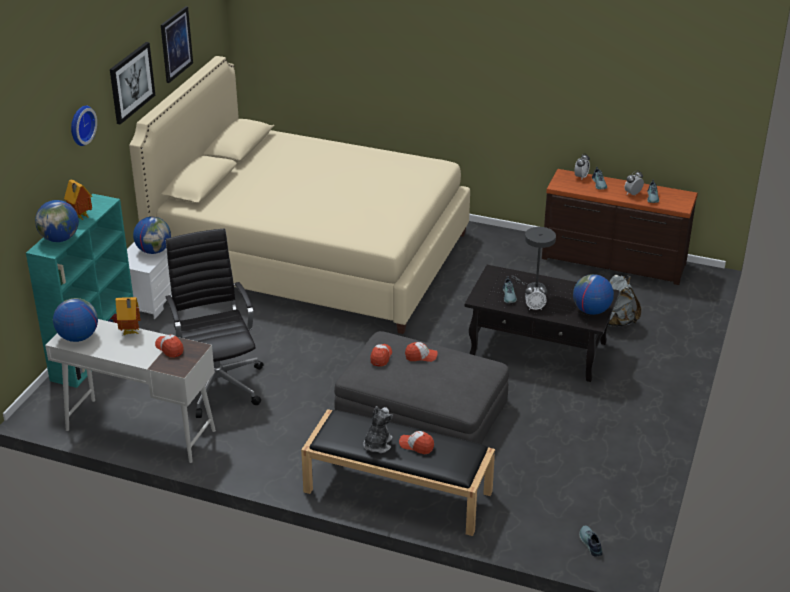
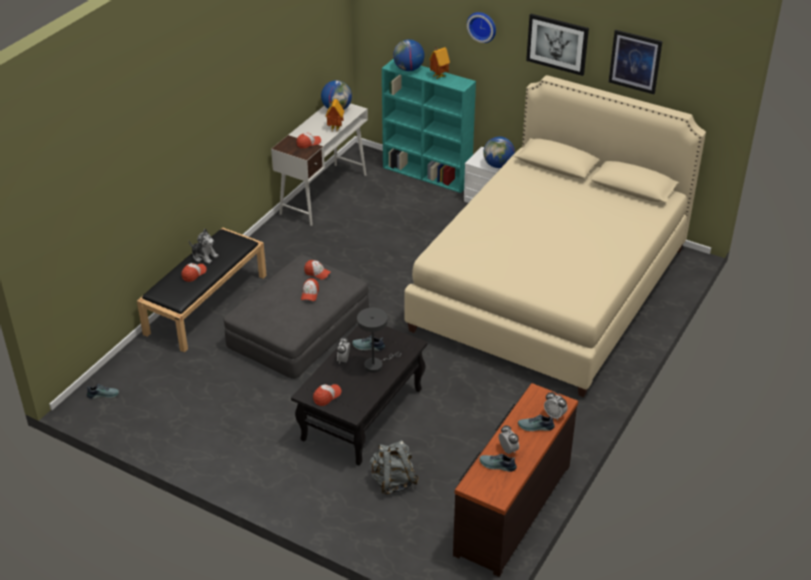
camera: 100 degrees right, 5 degrees up
black office chair [166,228,263,418] -> none
globe [573,274,614,315] -> cap [313,384,341,406]

